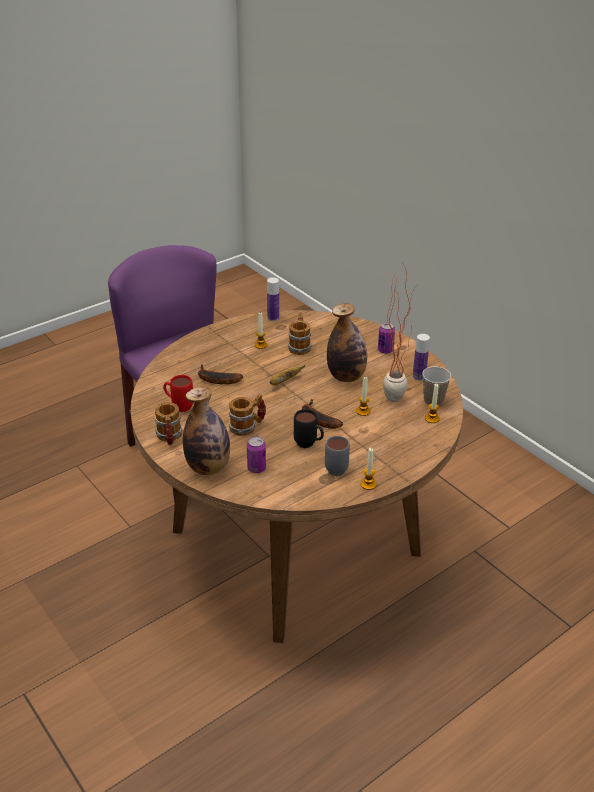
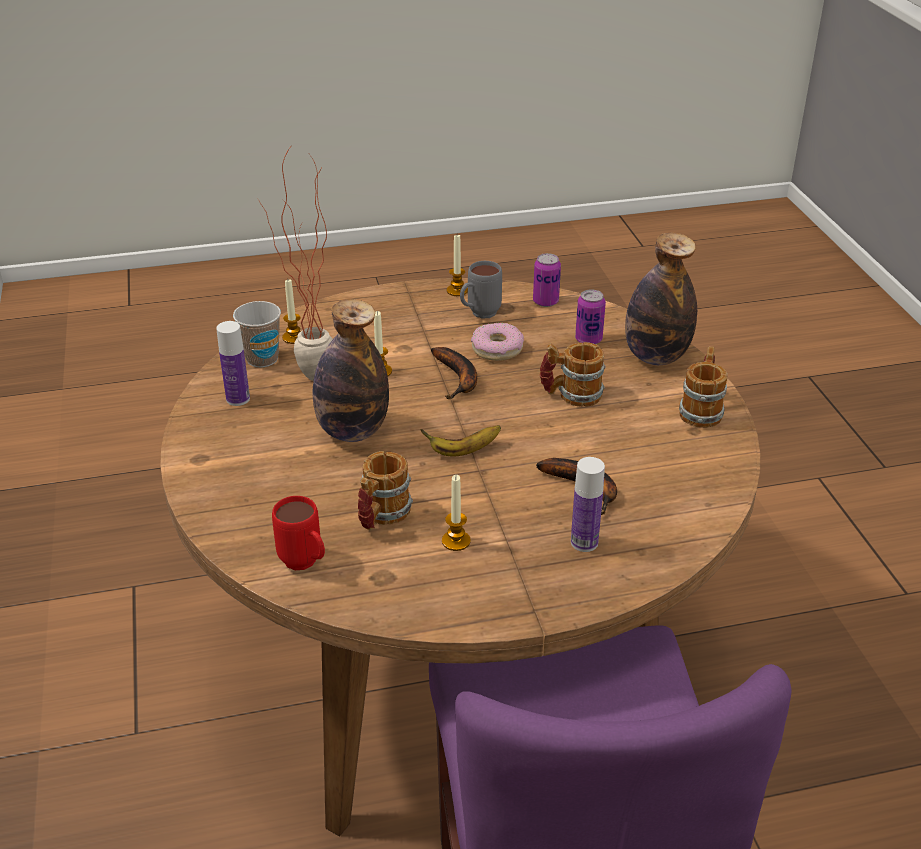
camera: 155 degrees left, 0 degrees up
red mug [163,375,193,412] -> red mug moved to [272,496,325,570]
bottle [267,277,279,321] -> bottle moved to [571,457,605,552]
black mug [294,409,324,448] -> donut [471,323,524,361]
can [378,322,395,354] -> can moved to [533,253,561,307]

